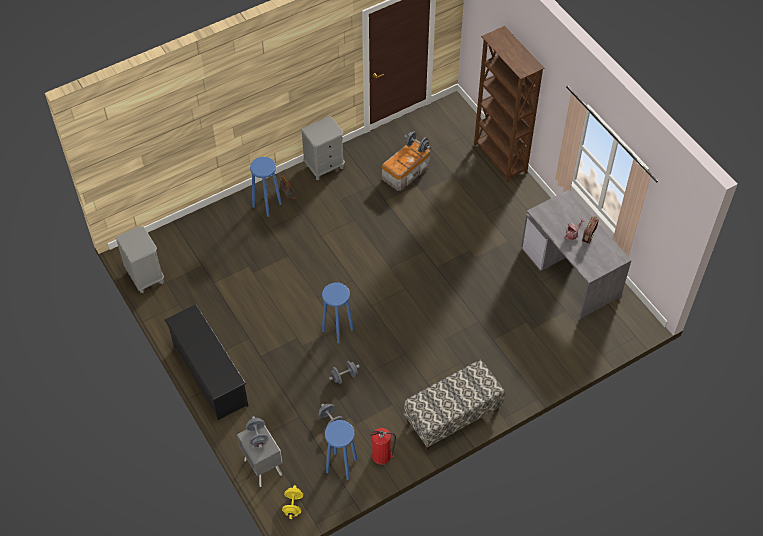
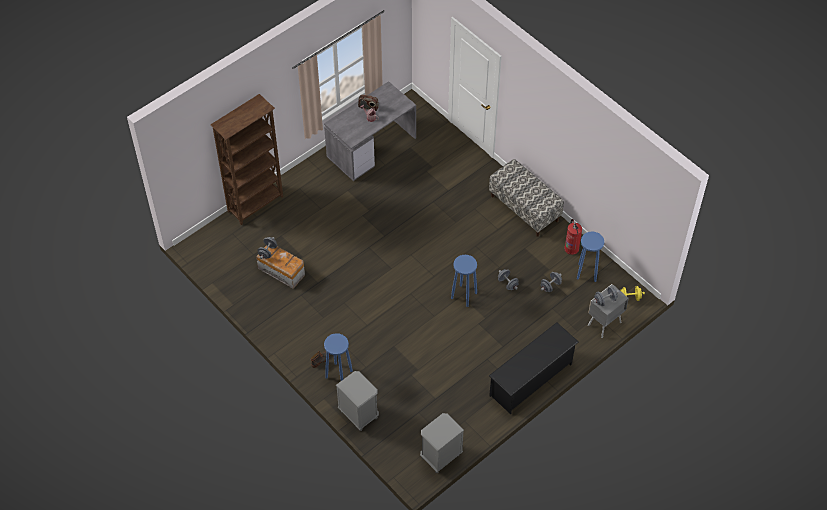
camera: 100 degrees left, 0 degrees up
grey nightstand [301,116,345,180] -> grey nightstand moved to [336,371,379,431]

